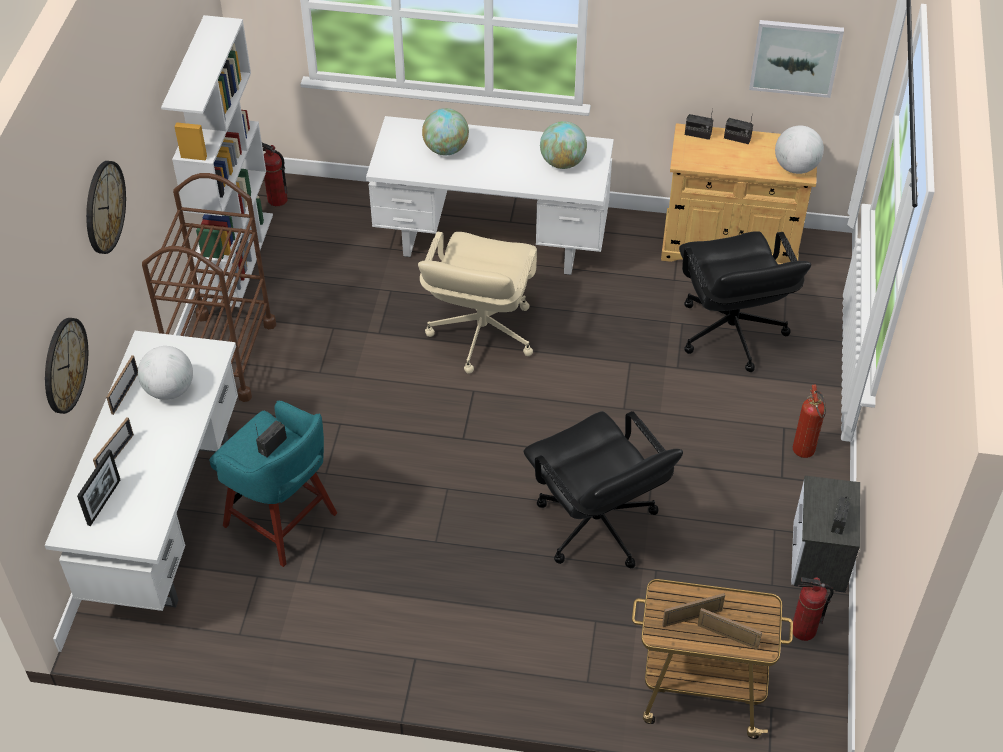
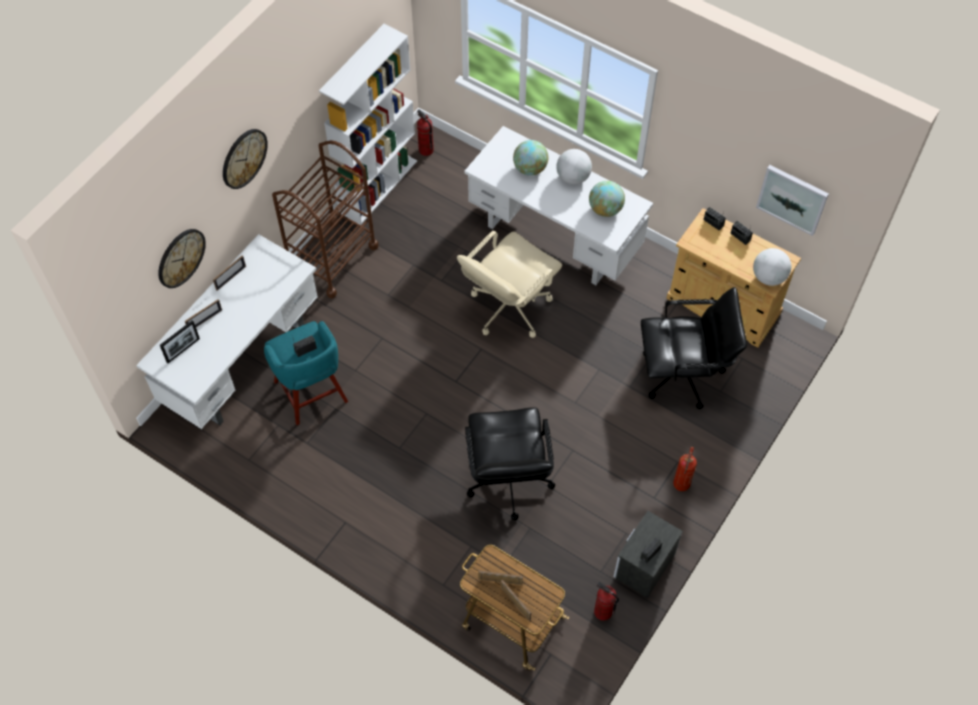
camera: 25 degrees right, 10 degrees up
globe [138,346,193,400] -> globe moved to [556,149,592,185]
black office chair [679,231,811,372] -> black office chair turned 105 degrees counterclockwise [641,287,747,409]

